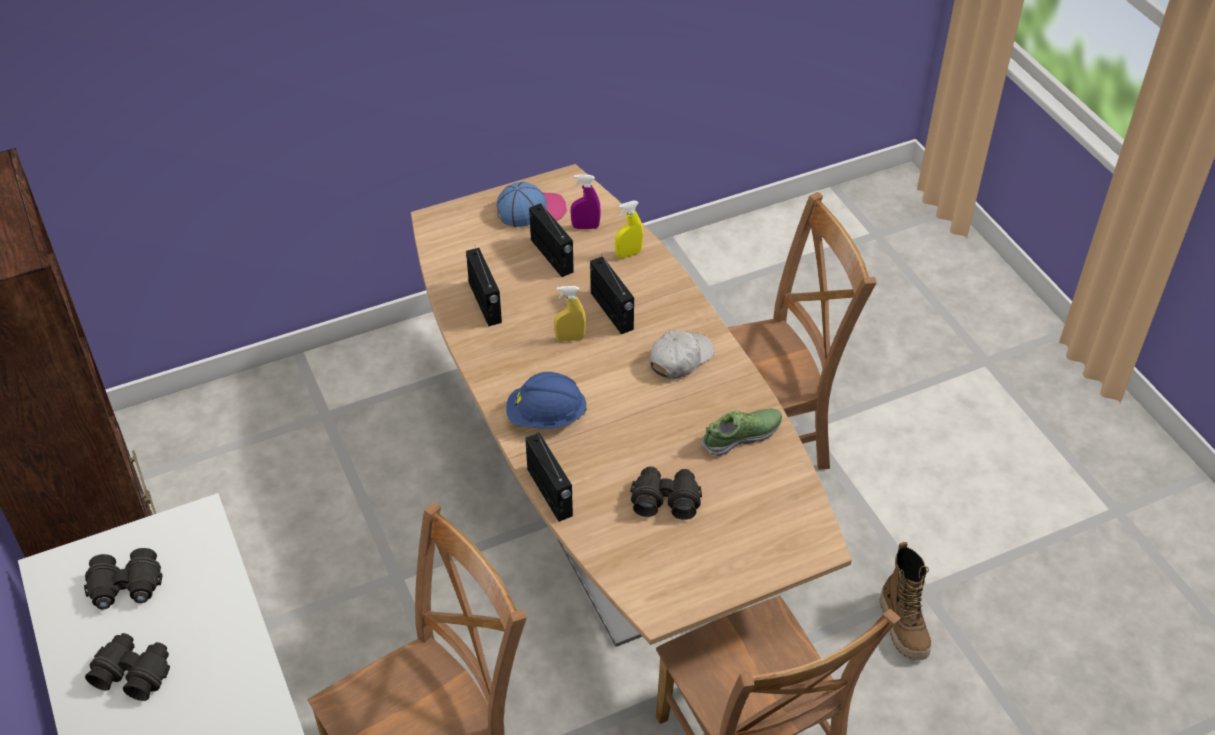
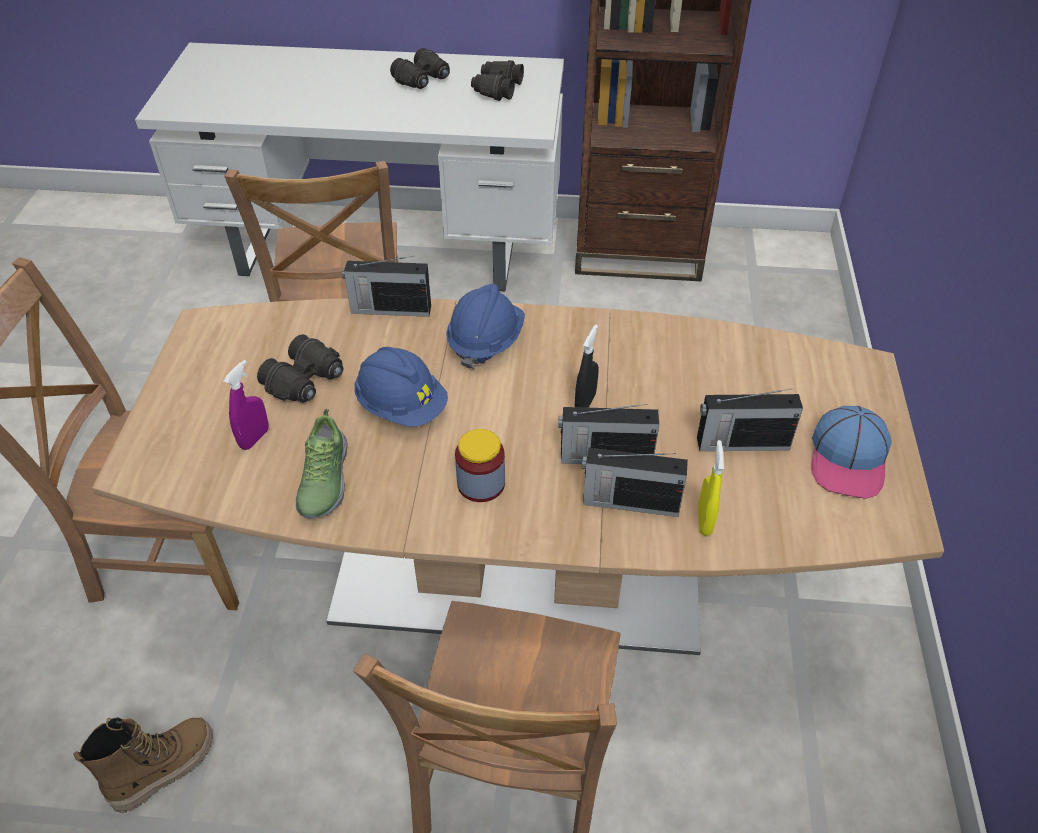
camera: 120 degrees right, 0 degrees up
radio [466,246,502,326] -> radio moved to [582,448,688,517]
yellow spray bottle [554,286,586,341] -> black spray bottle [575,324,599,408]
purple spray bottle [570,175,601,229] -> purple spray bottle moved to [223,360,268,450]
white cap [650,330,714,379] -> jar [455,429,505,502]
boot [880,542,931,661] -> boot turned 120 degrees clockwise [74,717,213,813]
none -> blue hard hat [354,347,448,427]

